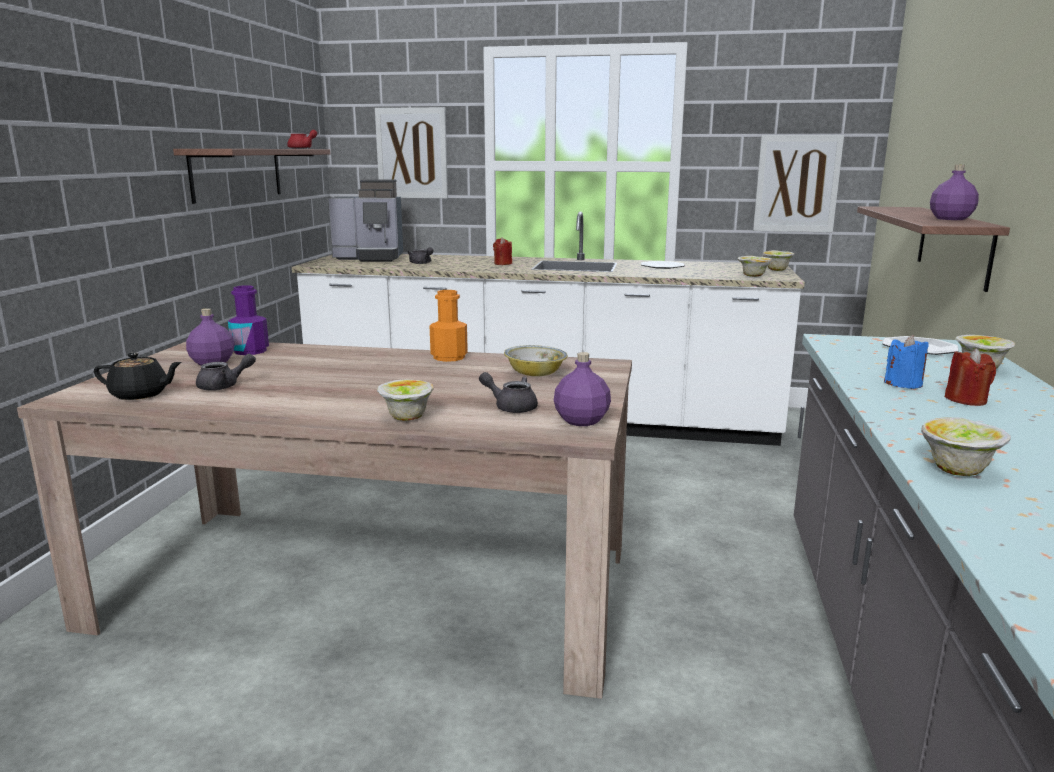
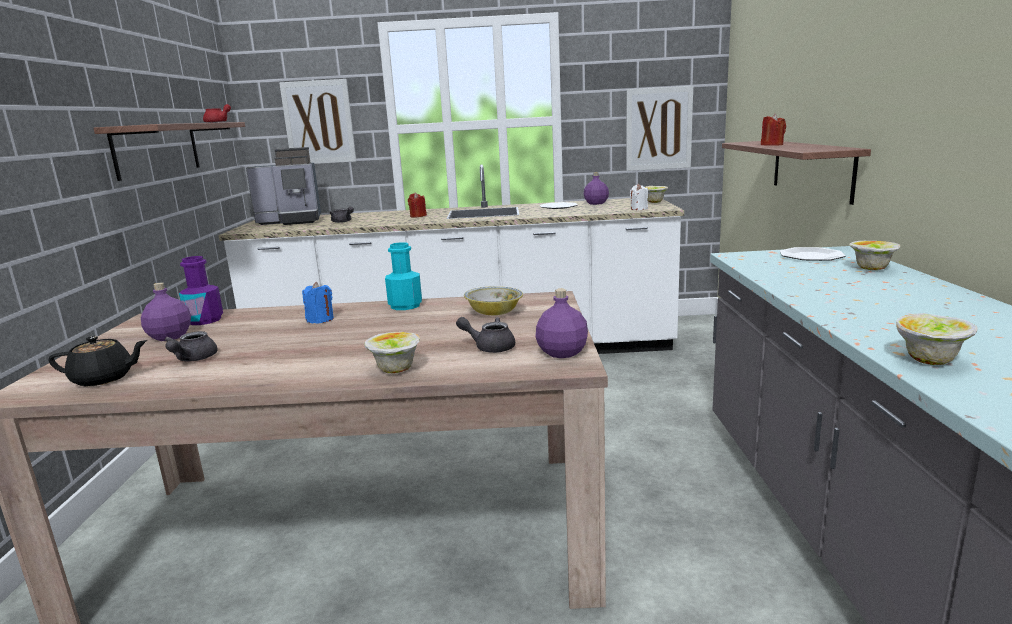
camera: 10 degrees left, 0 degrees up
grey teapot [196,354,256,391] -> grey teapot turned 135 degrees clockwise [164,331,218,361]
orange bottle [430,290,468,362] -> turquoise bottle [385,242,422,310]
bowl [737,256,772,277] -> white candle [630,184,648,210]
blue candle [884,335,929,389] -> blue candle moved to [302,282,334,324]
purple bottle [930,165,979,220] -> purple bottle moved to [584,172,609,205]
red candle [945,349,996,406] -> red candle moved to [761,114,786,146]

